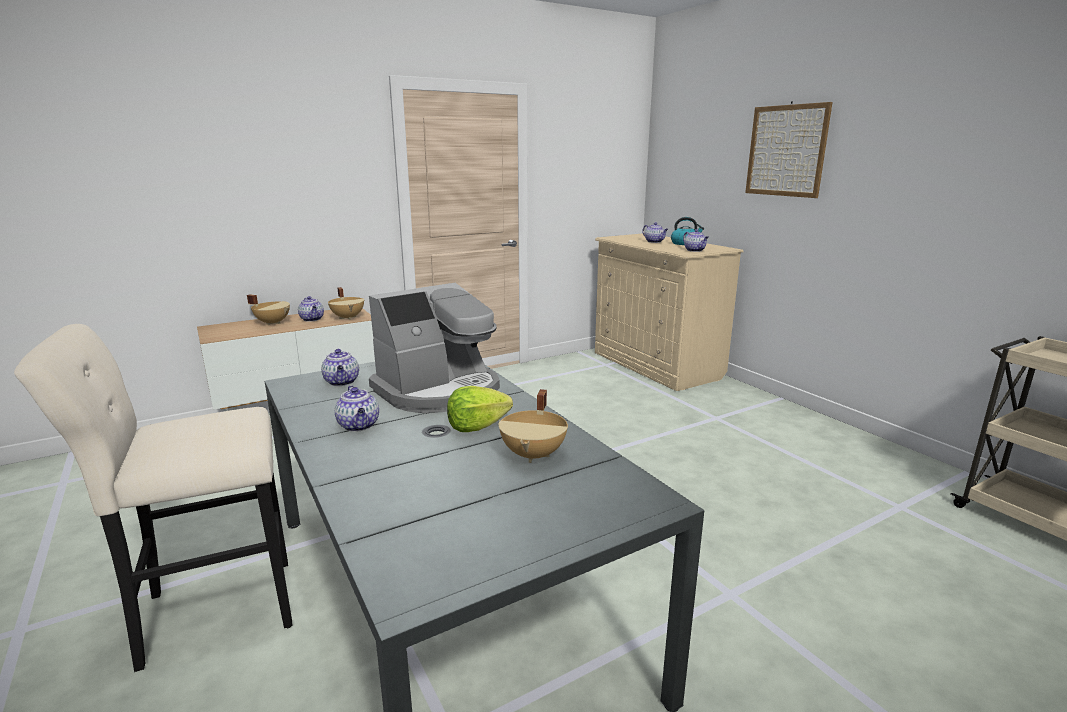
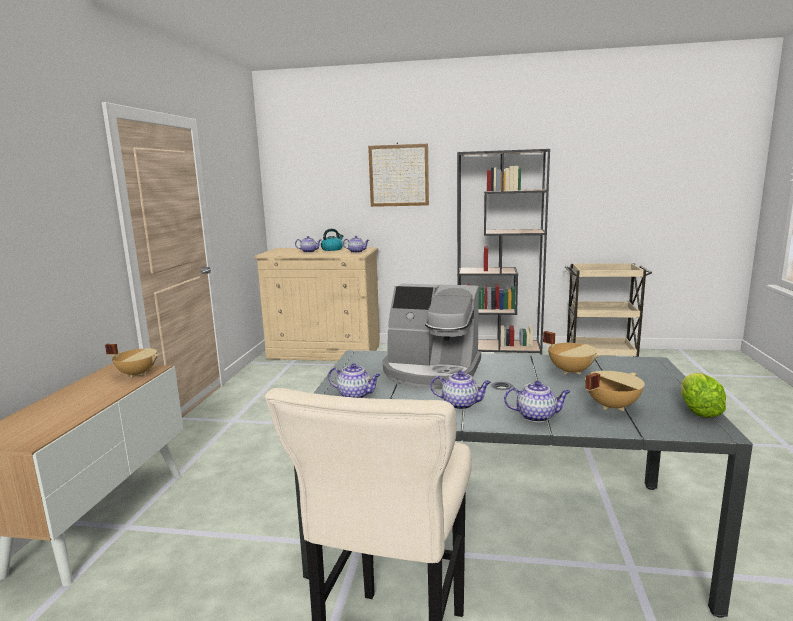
camera: 50 degrees left, 5 degrees down
beige cooking pot [247,294,290,325] -> beige cooking pot moved to [585,371,645,411]
teapot [298,296,324,322] -> teapot moved to [504,381,570,422]
coffee machine [369,283,500,413] -> coffee machine turned 105 degrees clockwise [383,284,481,389]
lettuce [447,386,513,432] -> lettuce moved to [681,373,726,418]
none -> bookcase [457,149,550,355]

